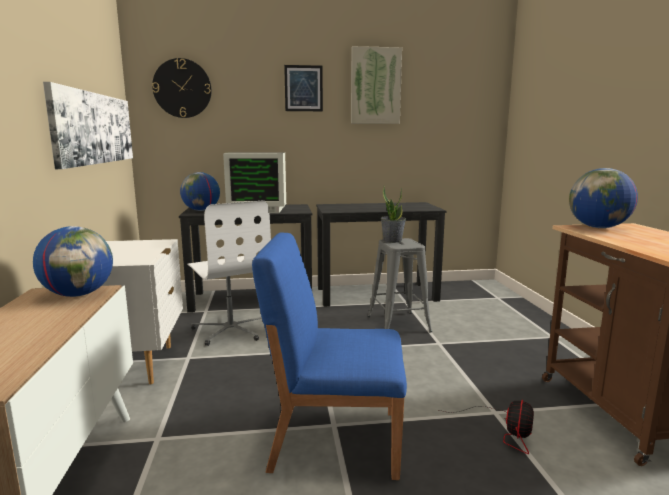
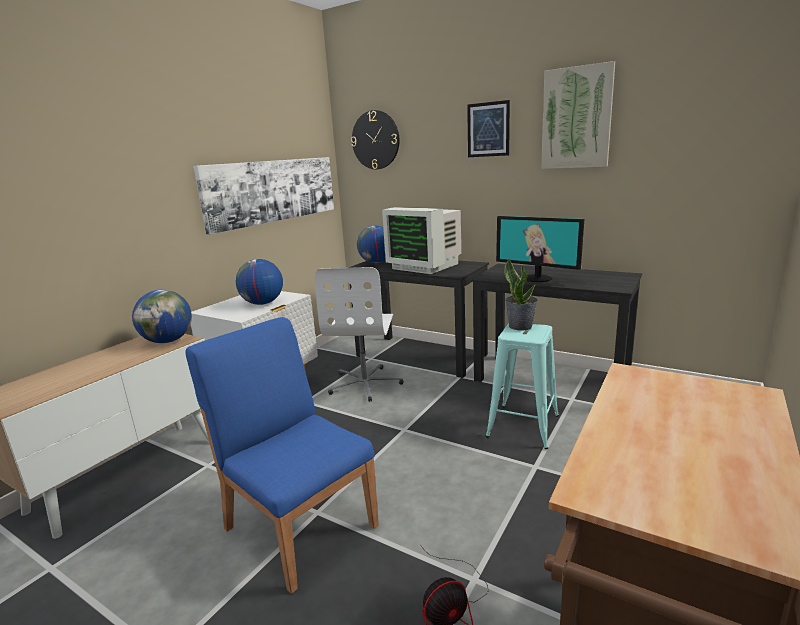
camera: 40 degrees right, 5 degrees up
grey stool [368,238,432,333] -> turquoise stool [486,323,559,449]
globe [569,168,638,228] -> globe moved to [236,259,283,305]
none -> monitor [496,216,584,282]

